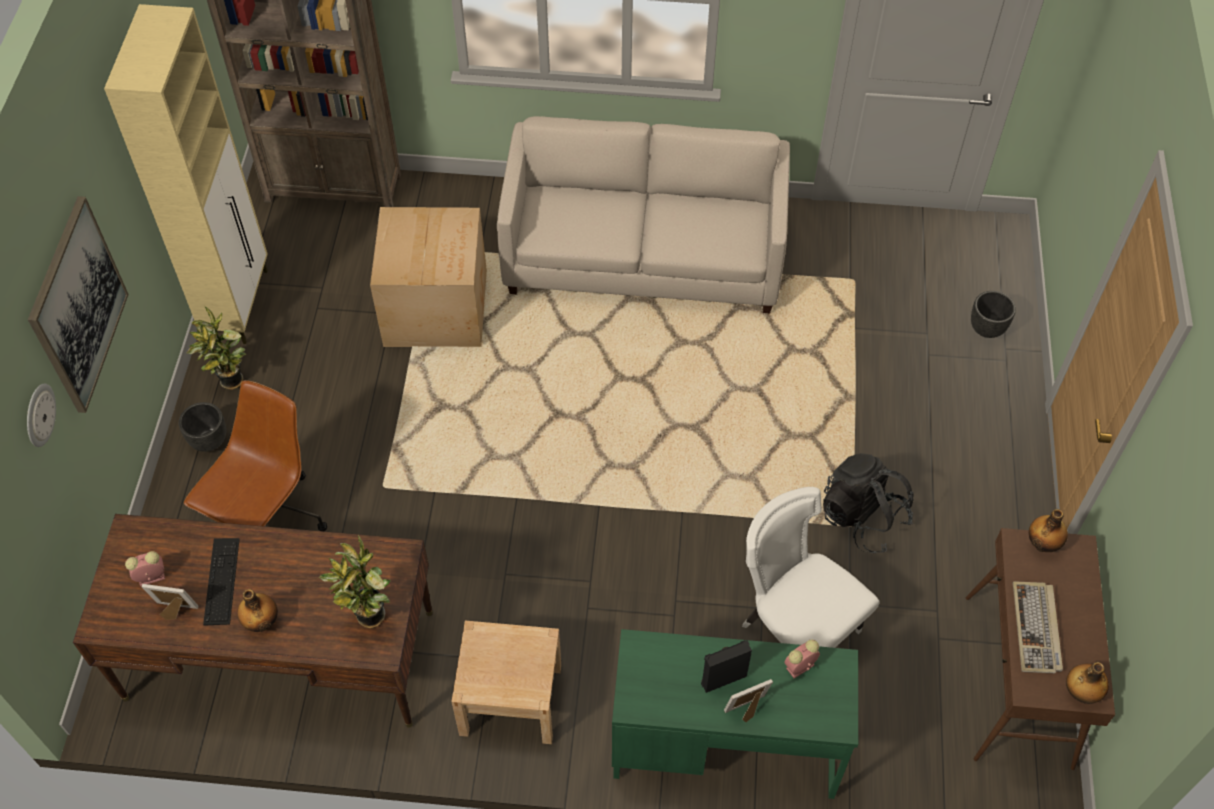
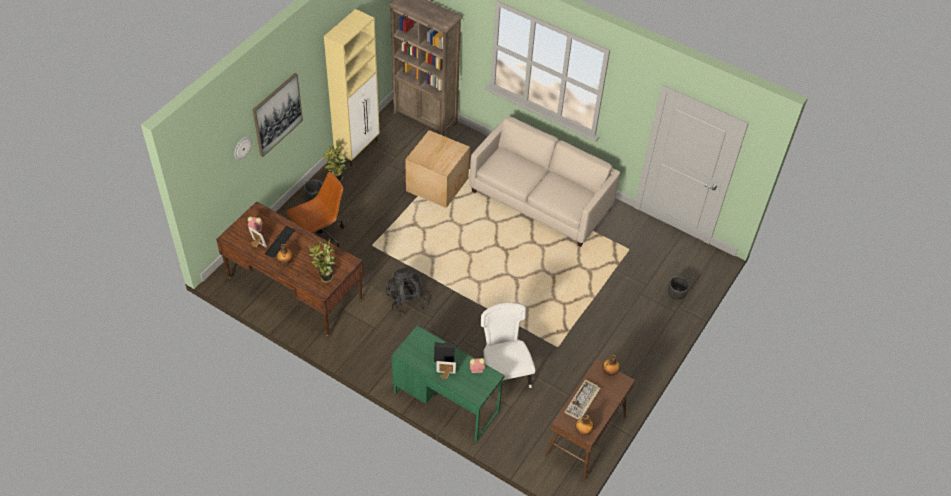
camera: 25 degrees right, 5 degrees down
beige nightstand [451,621,561,744] -> none
black backpack [823,453,914,553] -> black backpack moved to [386,268,427,316]

